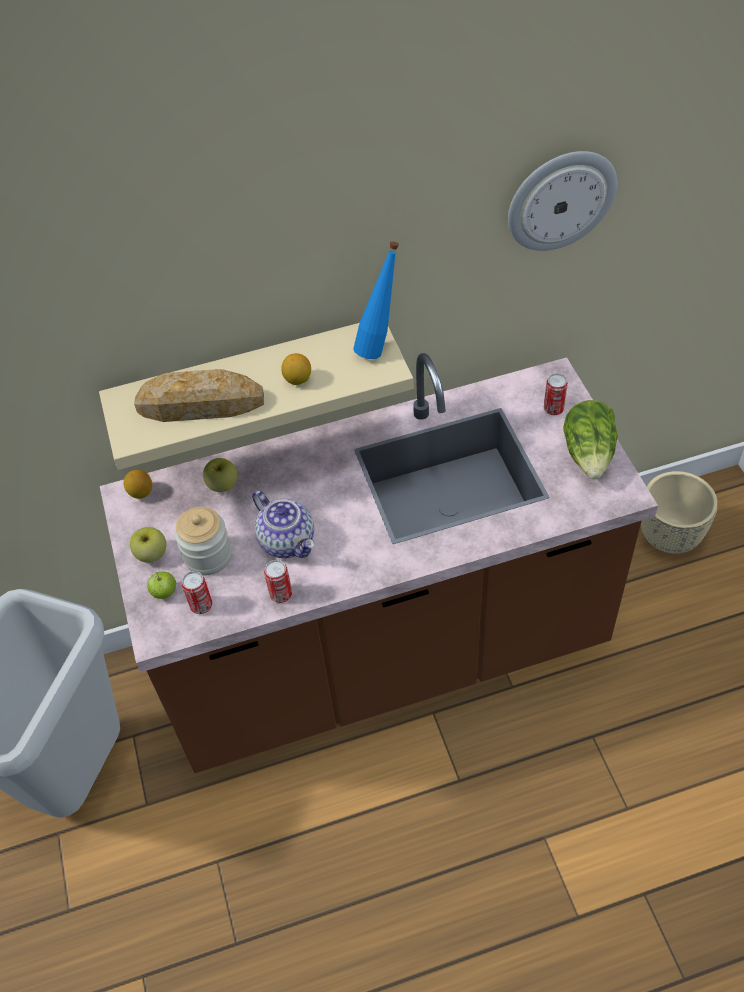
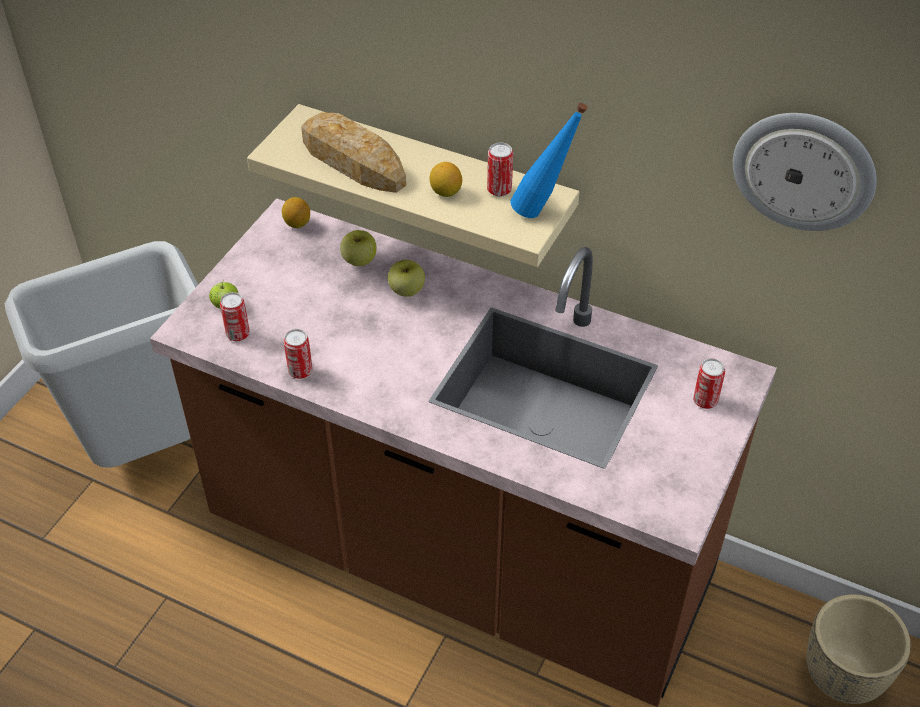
camera: 40 degrees right, 5 degrees down
apple [130,527,166,563] -> apple moved to [388,260,425,297]
jar [174,507,232,575] -> none
teapot [252,490,315,558] -> none
lettuce [563,400,618,479] -> none
none -> can [487,143,513,197]

